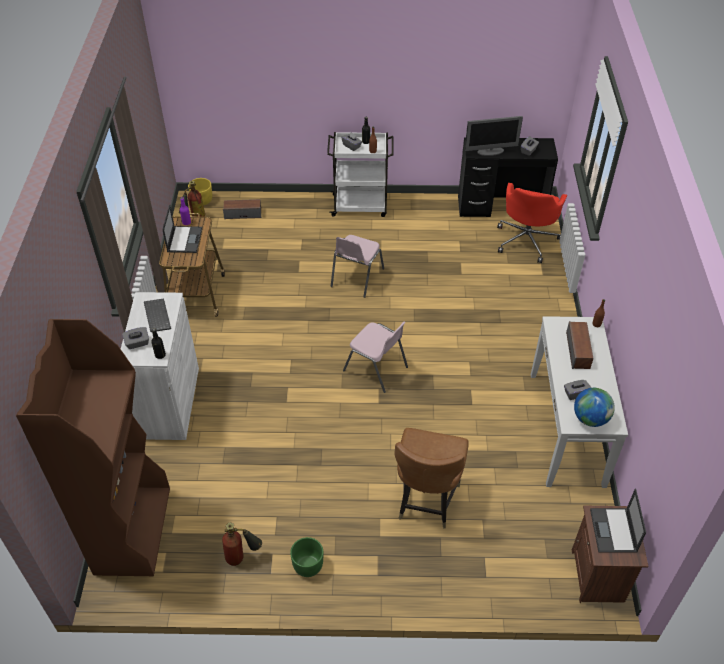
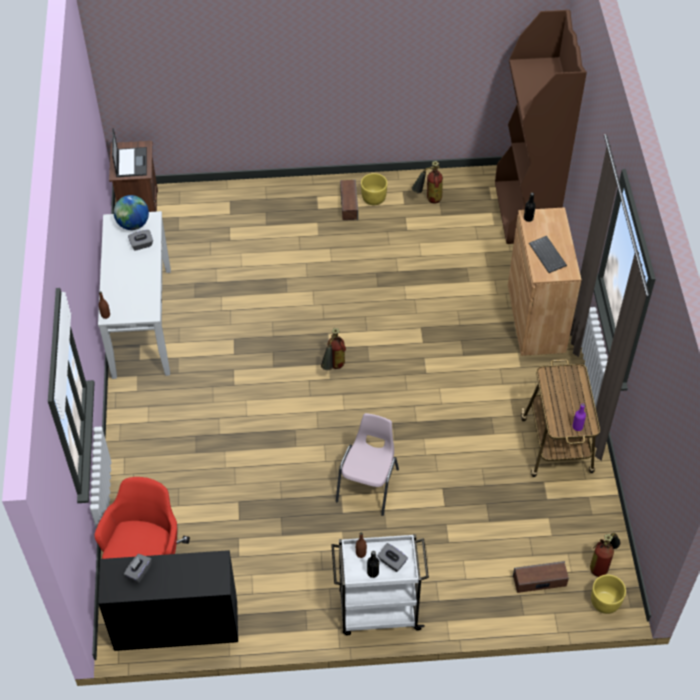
camera: 175 degrees right, 5 degrees up
white cabinet [121,292,199,440] -> brown cabinet [508,207,581,356]
grey tissue box [122,327,149,349] -> none
laptop [162,204,202,253] -> none
green planter [290,537,323,577] -> yellow planter [361,173,387,205]
pink chair [343,322,408,393] -> fire extinguisher [321,328,346,370]
brown chair [394,428,469,529] -> none
monitor [465,116,523,156] -> none
speaker [566,321,593,369] -> speaker moved to [340,179,358,220]

